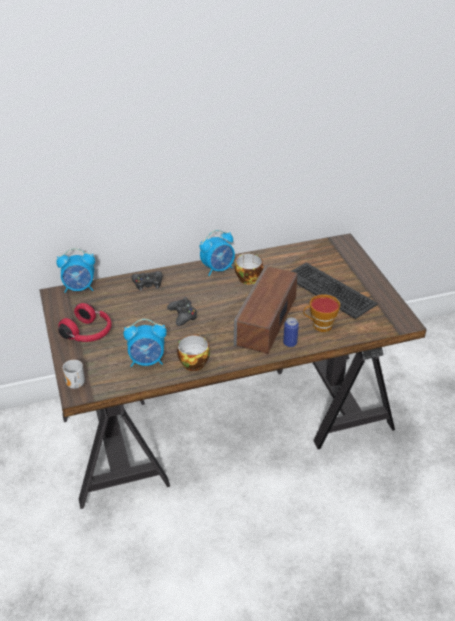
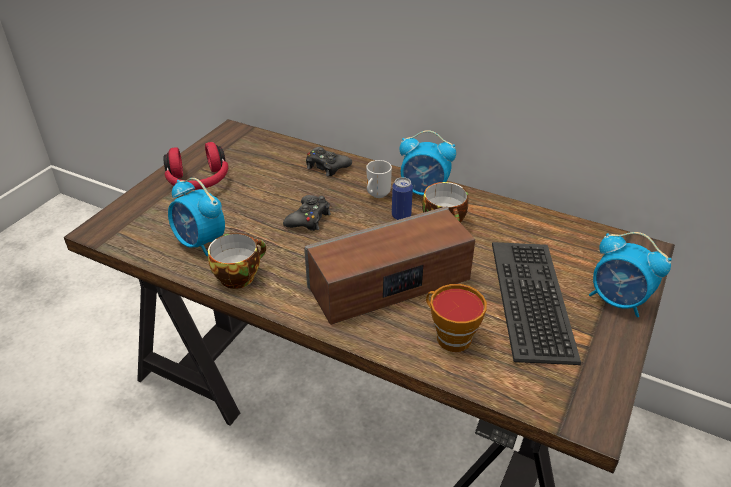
camera: 45 degrees right, 0 degrees up
alarm clock [56,248,95,293] -> alarm clock moved to [589,232,672,317]
mug [63,360,85,389] -> mug moved to [366,160,392,198]
can [283,318,299,347] -> can moved to [392,177,413,220]

